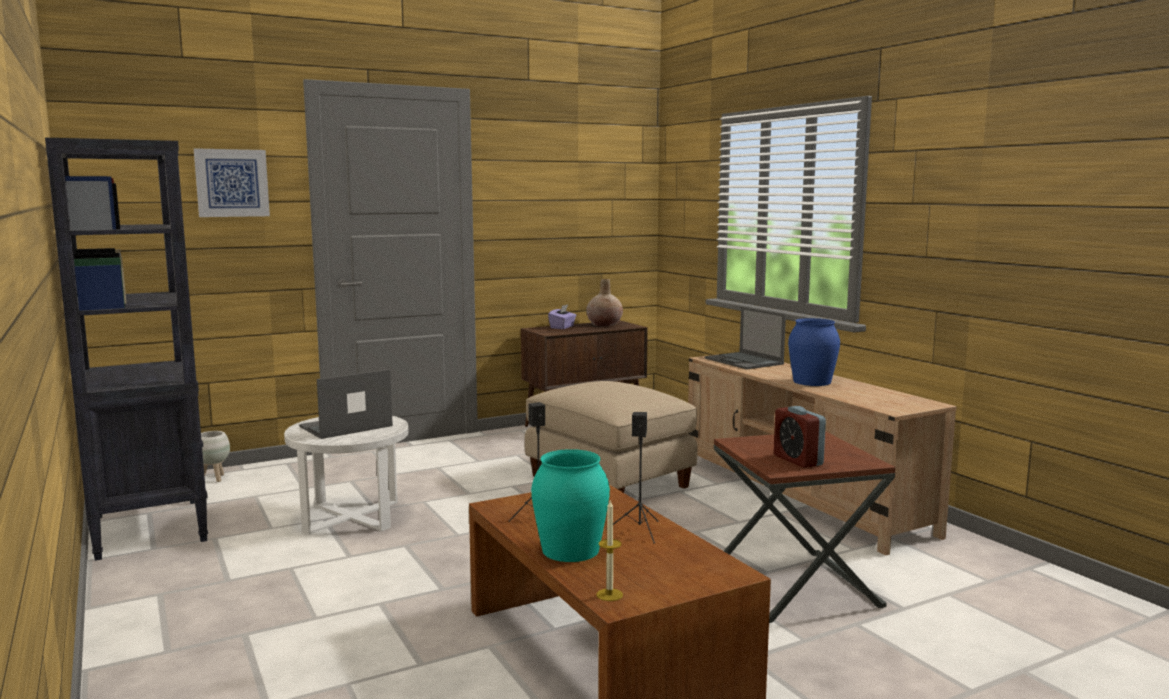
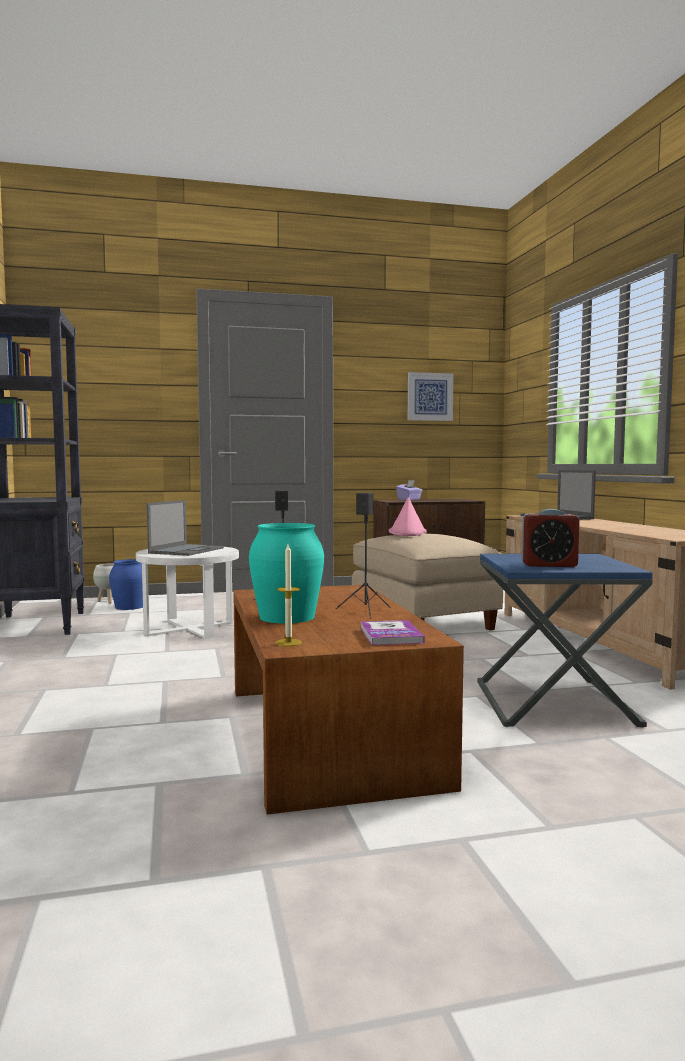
camera: 15 degrees right, 5 degrees down
picture [194,148,270,217] -> picture moved to [408,372,454,421]
laptop [299,369,393,439] -> laptop turned 135 degrees clockwise [147,500,224,556]
beige vase [586,279,623,326] -> none
brown side table [714,431,895,623] -> blue side table [477,554,653,728]
alarm clock [774,406,826,468] -> alarm clock turned 75 degrees counterclockwise [522,509,580,567]
blue vase [788,318,840,386] -> blue vase moved to [109,559,143,610]
none -> book [360,620,425,645]
none -> pink hat [389,497,427,536]

